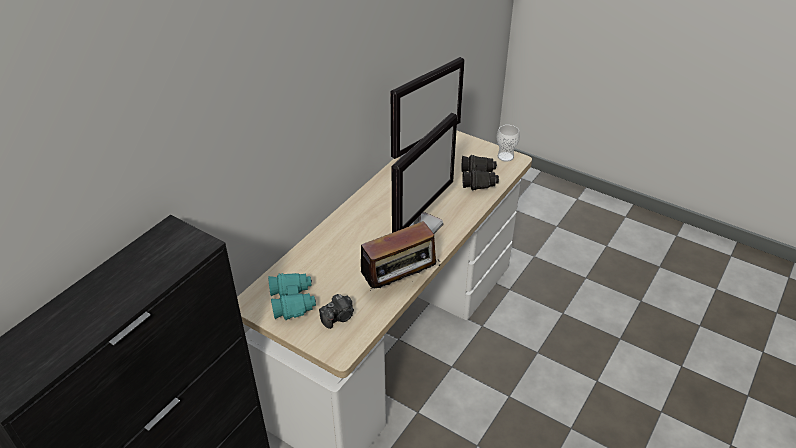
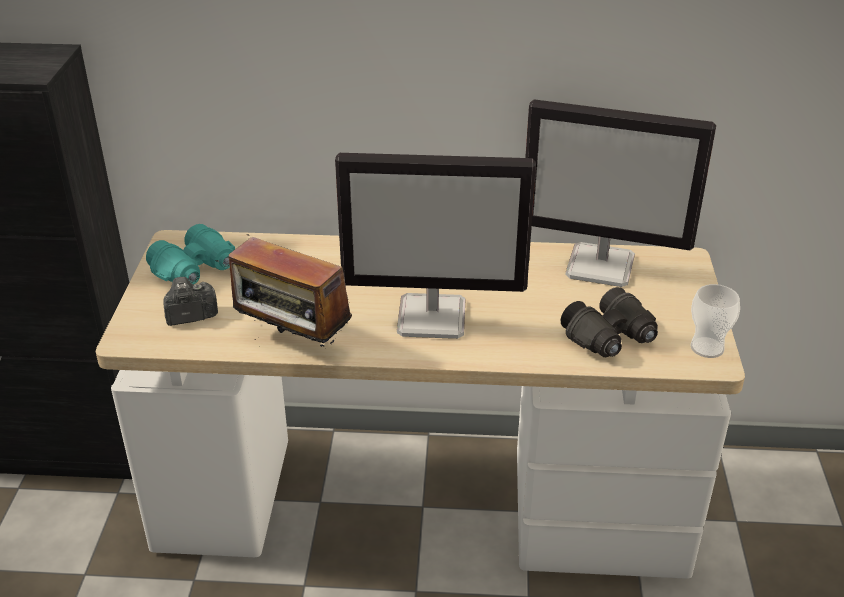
camera: 60 degrees right, 5 degrees down
camera [319,294,354,329] -> camera turned 135 degrees clockwise [163,277,218,326]

